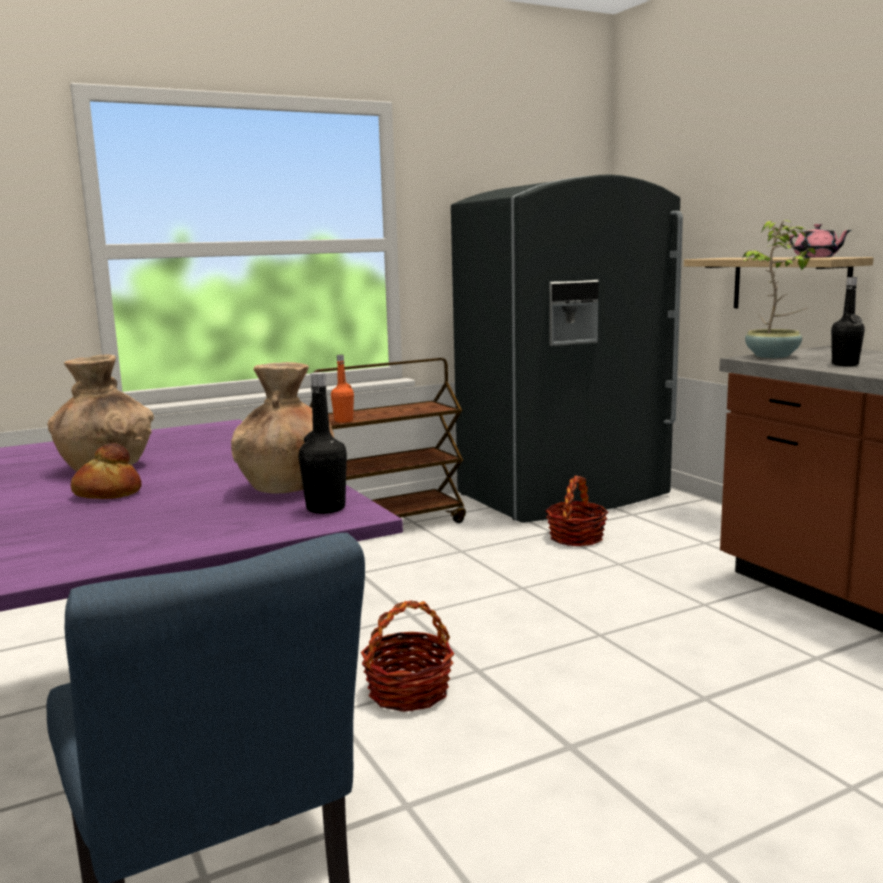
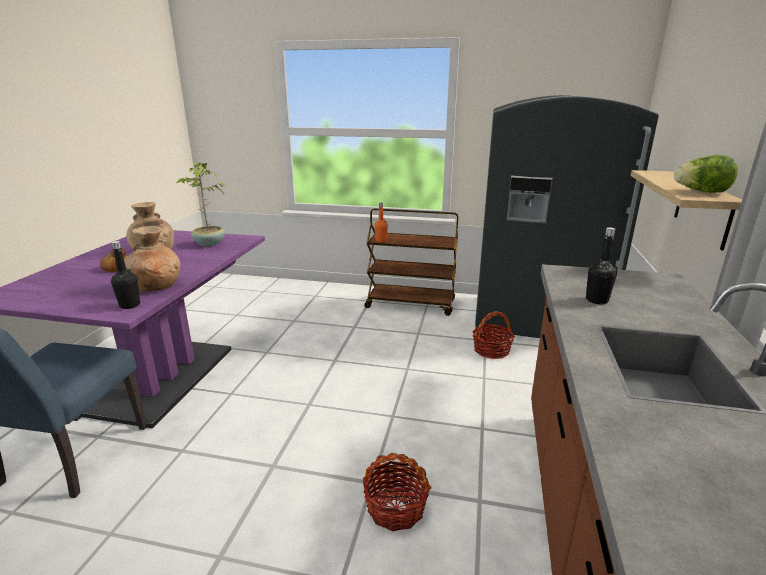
camera: 40 degrees right, 10 degrees up
basket [361,600,454,712] -> basket moved to [363,453,432,531]
potted plant [743,220,816,358] -> potted plant moved to [177,162,225,246]
pink teapot [789,224,852,258] -> lettuce [674,155,738,193]

